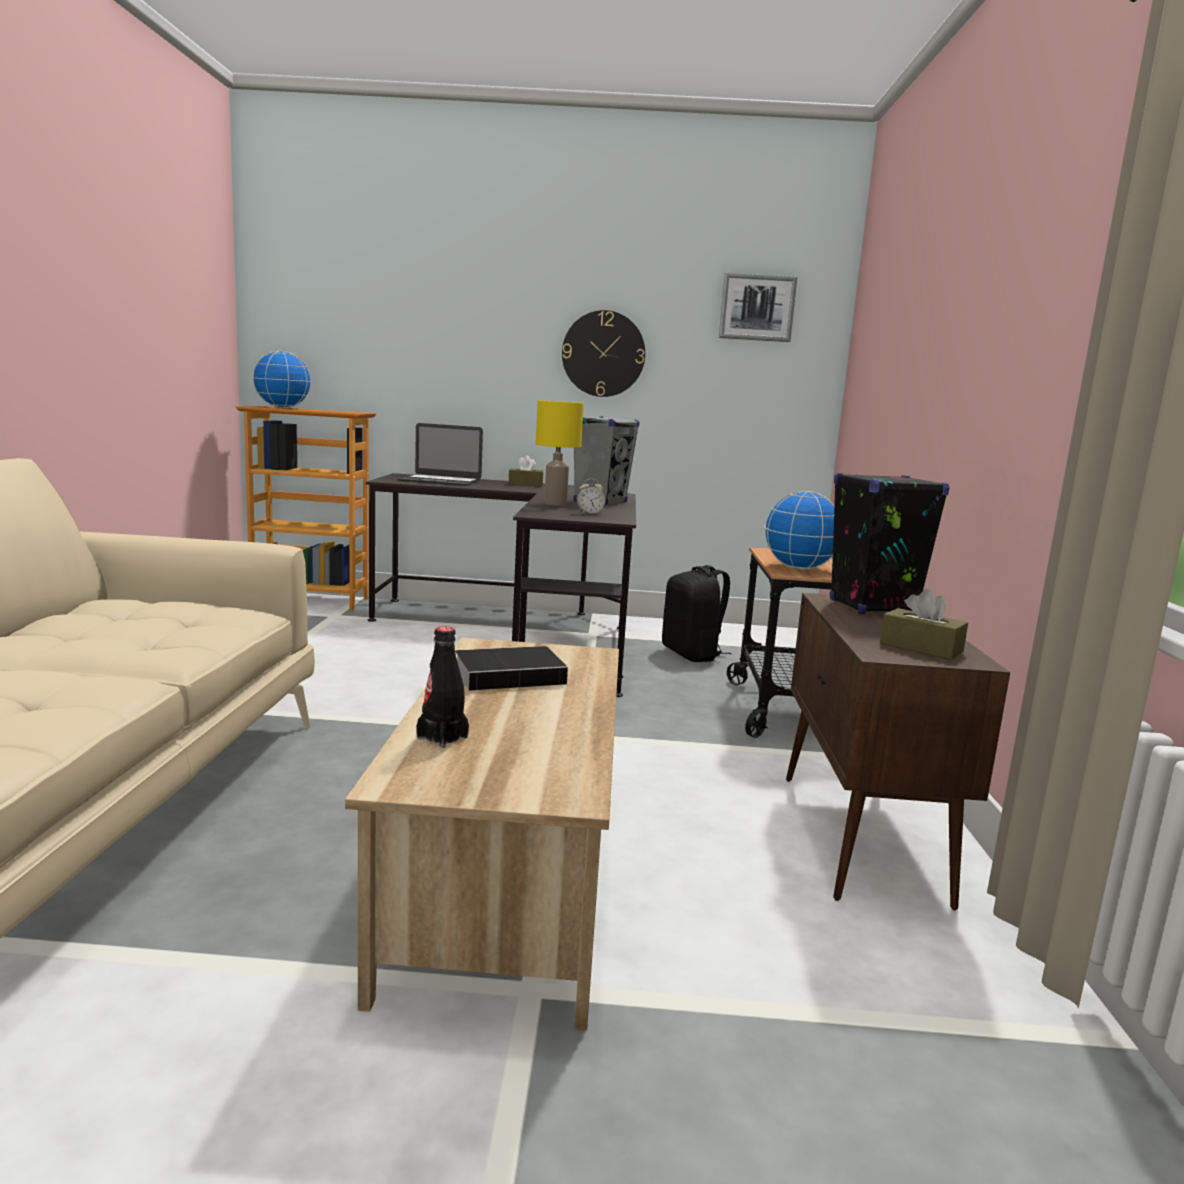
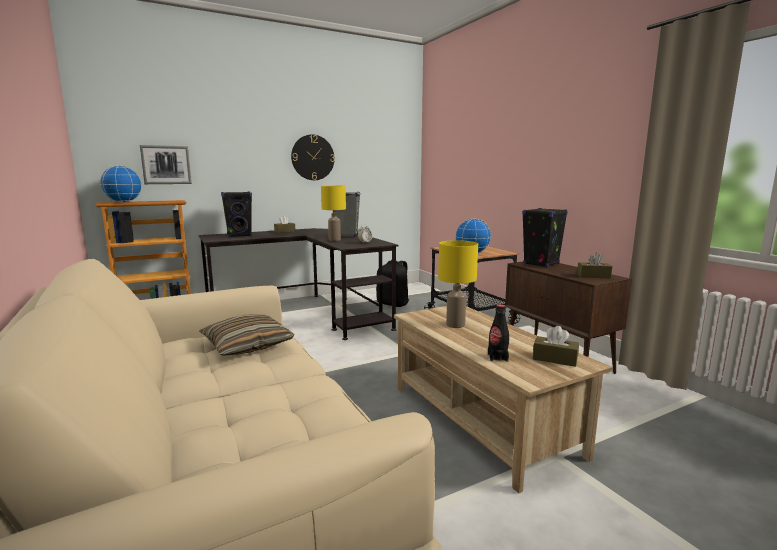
camera: 30 degrees left, 0 degrees up
laptop [397,423,483,486] -> black speaker [221,191,252,237]
book [455,646,580,691] -> yellow table lamp [438,240,478,328]
picture [719,273,797,342] -> picture moved to [140,145,192,184]
none -> pillow [199,314,294,356]
none -> brown tissue box [533,326,579,367]

